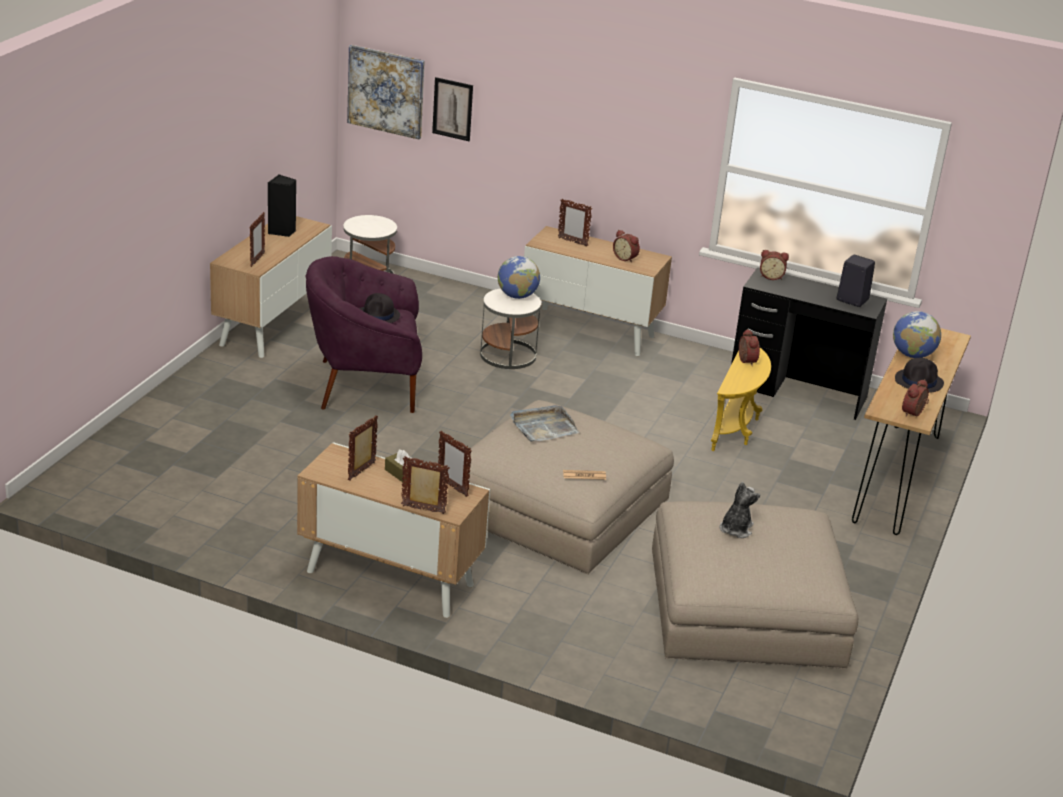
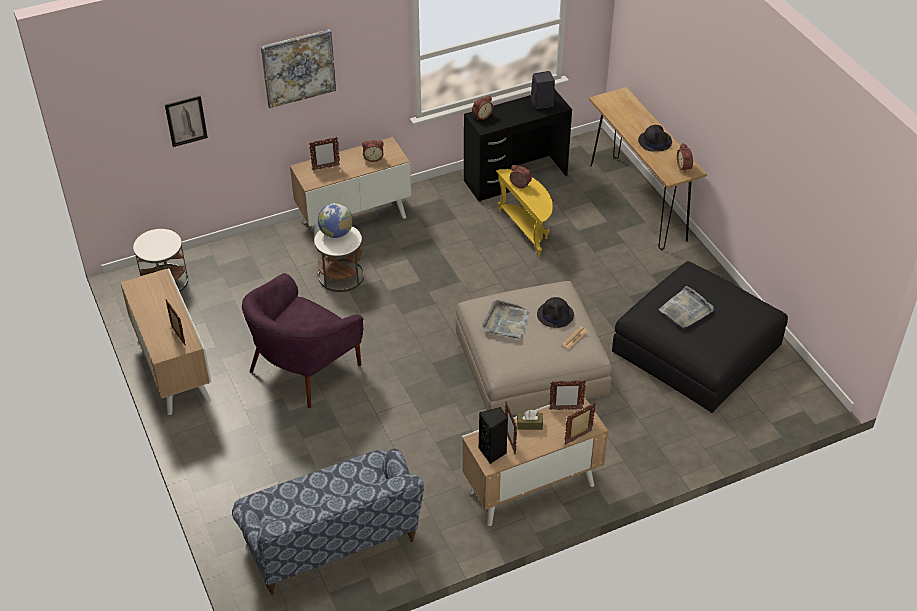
camera: 45 degrees left, 15 degrees up
black speaker [268,174,296,237] -> black speaker moved to [479,407,508,464]
picture [347,45,425,139] -> picture moved to [261,29,336,108]
black hat [359,293,400,323] -> black hat moved to [537,297,574,328]
beige ottoman [652,501,858,669] -> black ottoman [612,261,788,413]
plush toy [720,482,760,538] -> grey tray [658,286,714,328]
globe [893,311,941,358] -> none
none -> sofa [232,449,424,595]

